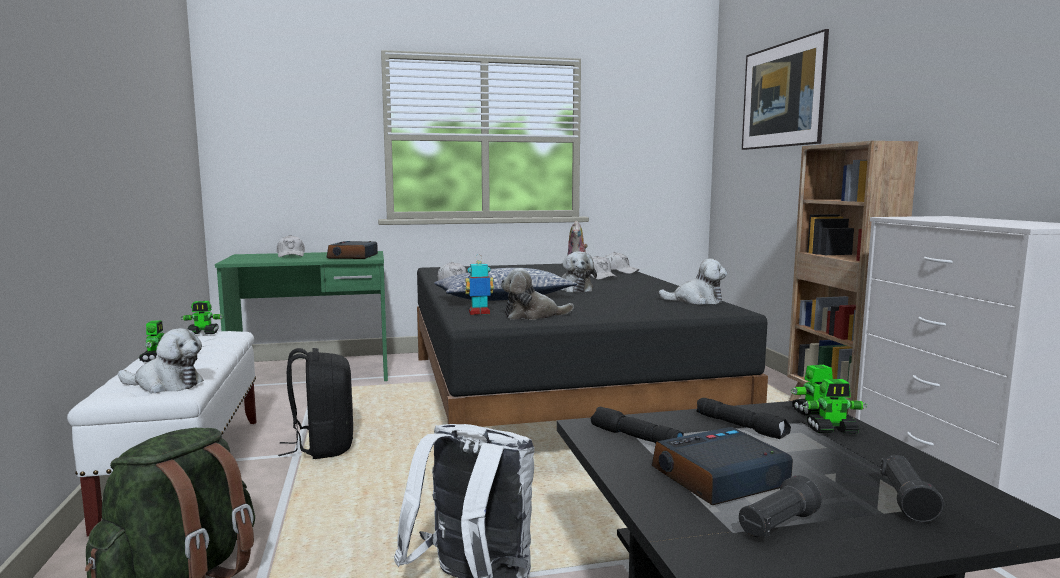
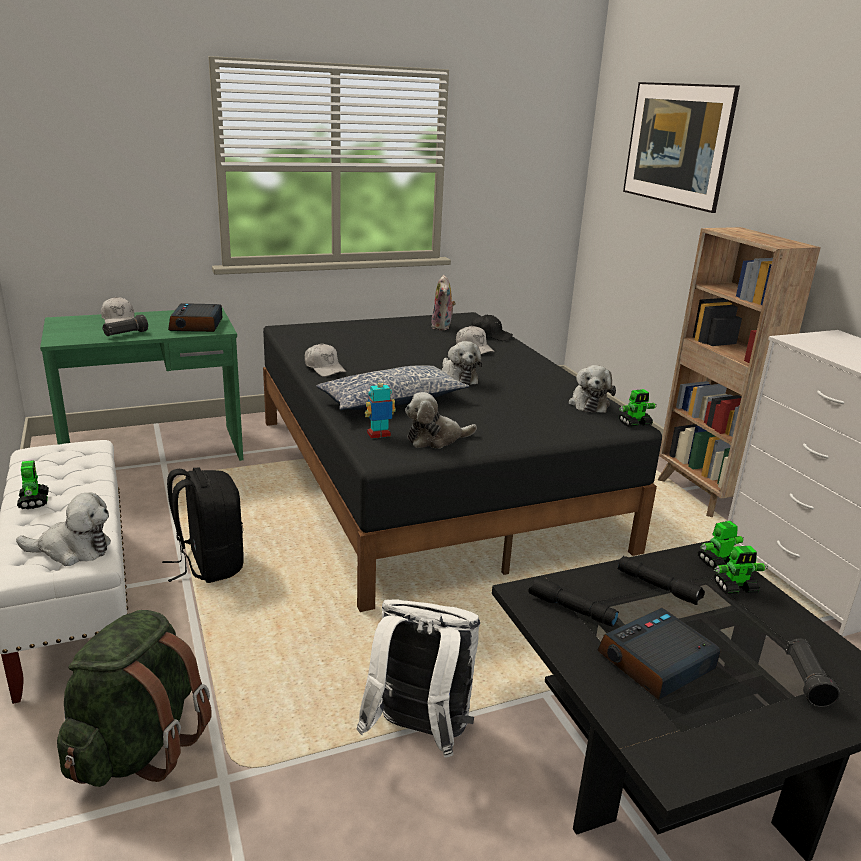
camera: 10 degrees left, 15 degrees up
toy robot [181,301,224,334] -> toy robot moved to [619,389,657,427]
white cap [604,252,639,274] -> black cap [471,315,513,341]
plush toy [659,259,727,305] -> plush toy turned 90 degrees clockwise [568,365,616,413]
black flashlight [739,475,821,537] -> black flashlight moved to [102,314,148,336]

